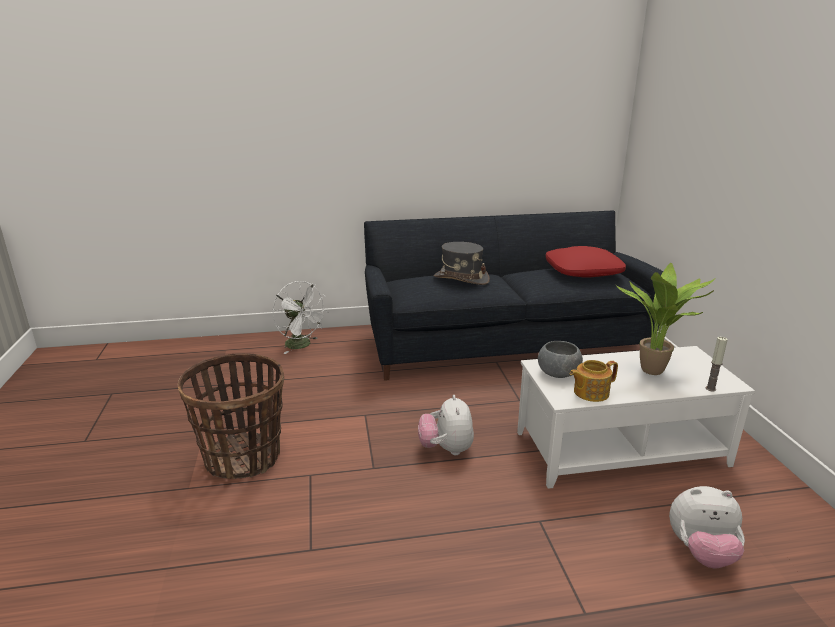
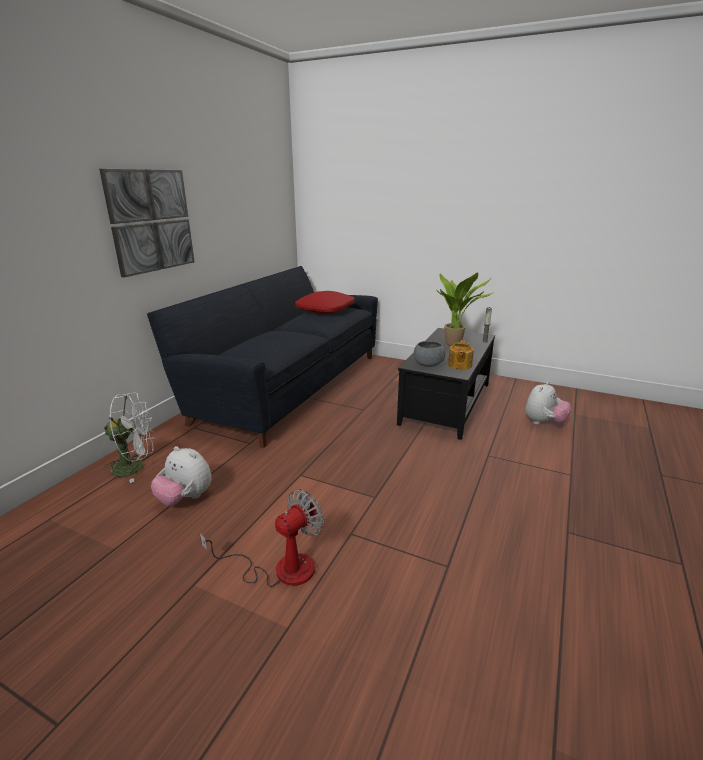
camera: 55 degrees left, 0 degrees up
basket [178,353,284,479] -> fan [200,489,324,587]
plush toy [418,395,474,455] -> plush toy moved to [151,446,212,506]
grey hat [434,242,490,285] -> none
white coffee table [517,346,755,489] -> black coffee table [397,328,495,440]
none -> picture [99,169,195,277]

